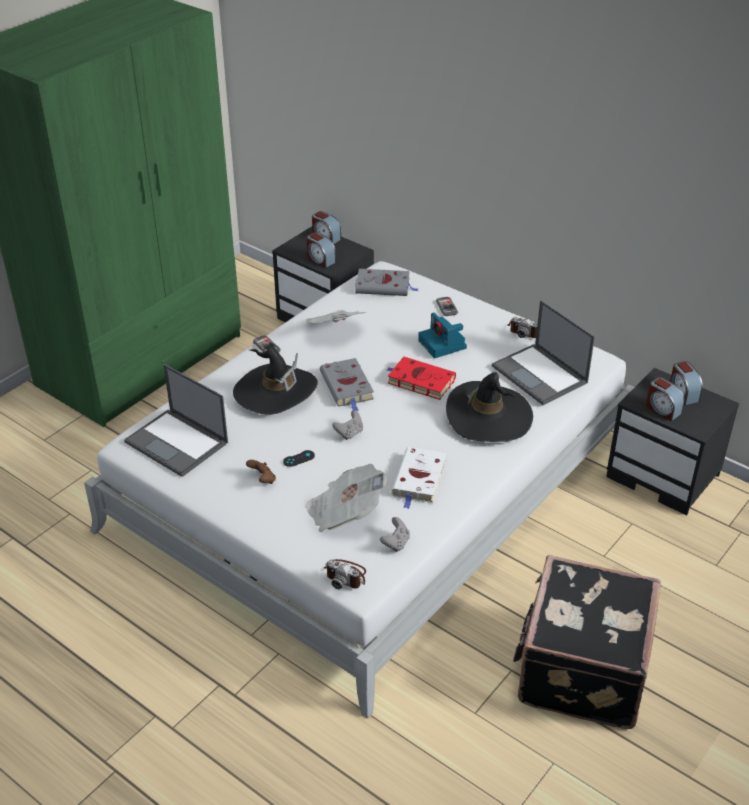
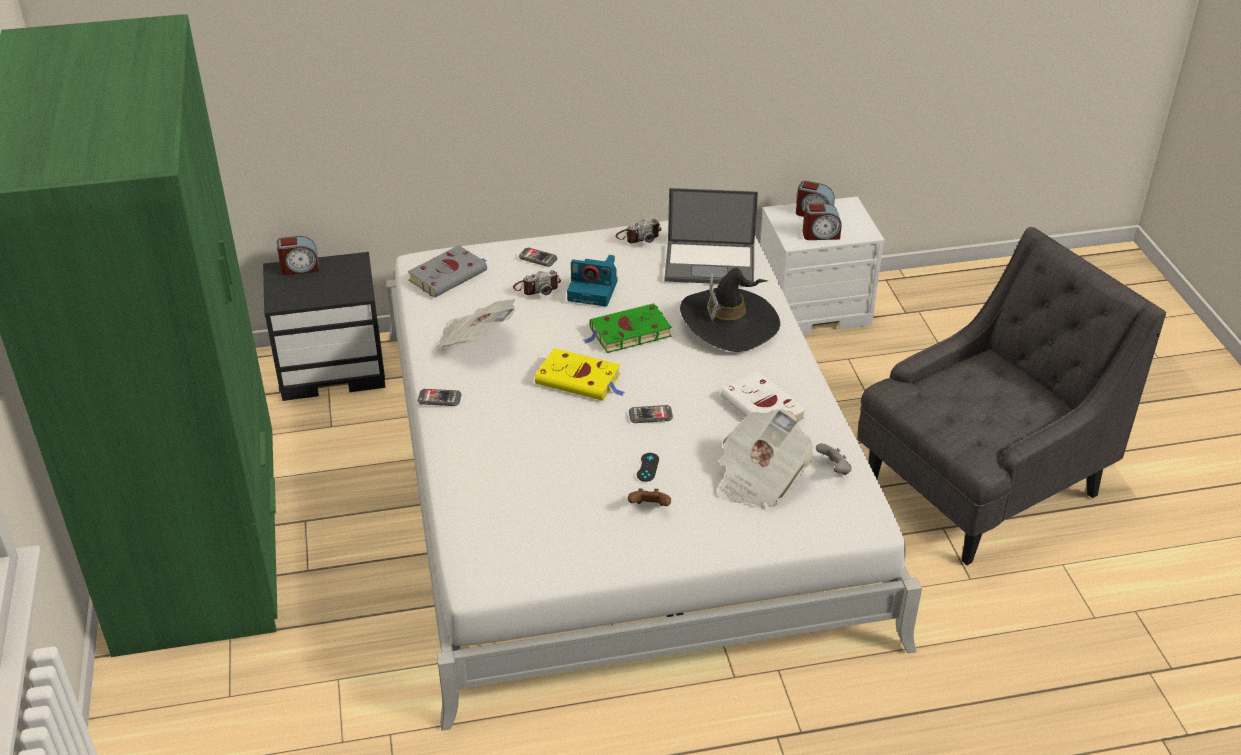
camera: 50 degrees left, 0 degrees up
laptop [124,364,228,477] -> none
black hat [233,345,318,415] -> none
alarm clock [306,232,336,268] -> none
grey book [320,358,374,411] -> yellow book [535,348,625,401]
camera [323,559,366,589] -> camera moved to [513,270,561,295]
grey game controller [332,410,363,440] -> phone [629,405,673,423]
red book [387,357,456,400] -> green book [583,303,672,353]
black suitcase [513,555,661,729] -> grey armchair [857,227,1166,565]
black nightstand [606,368,739,515] -> white nightstand [760,197,885,334]

